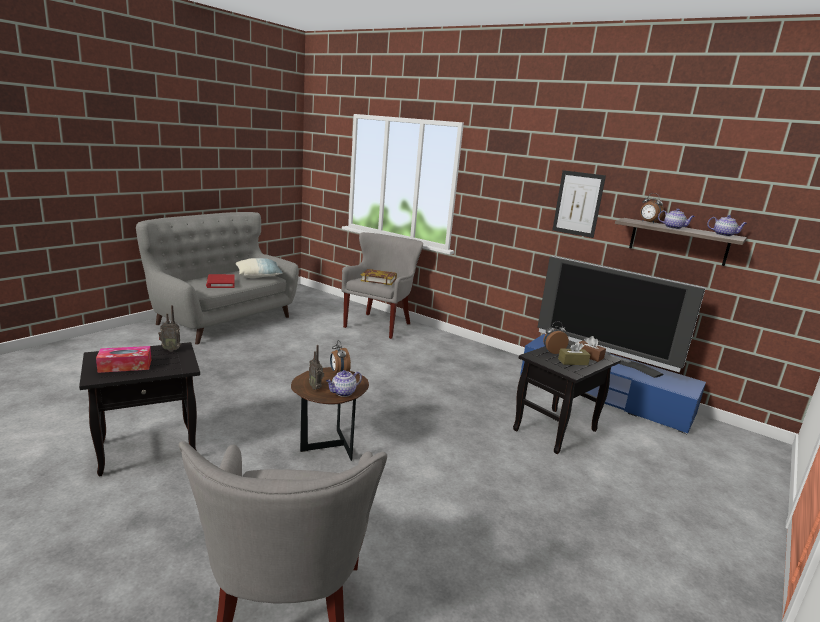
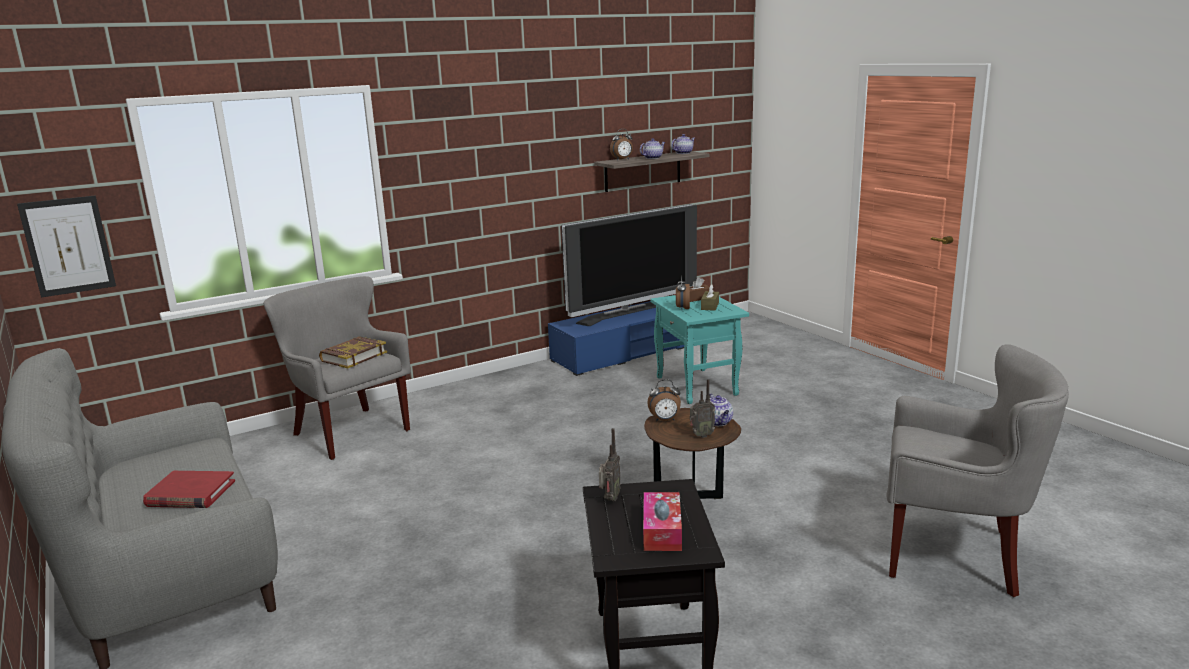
camera: 65 degrees left, 0 degrees up
pillow [235,258,283,278] -> none
black side table [513,340,621,454] -> turquoise side table [650,295,749,404]
picture [552,170,606,238] -> picture moved to [17,196,116,298]

